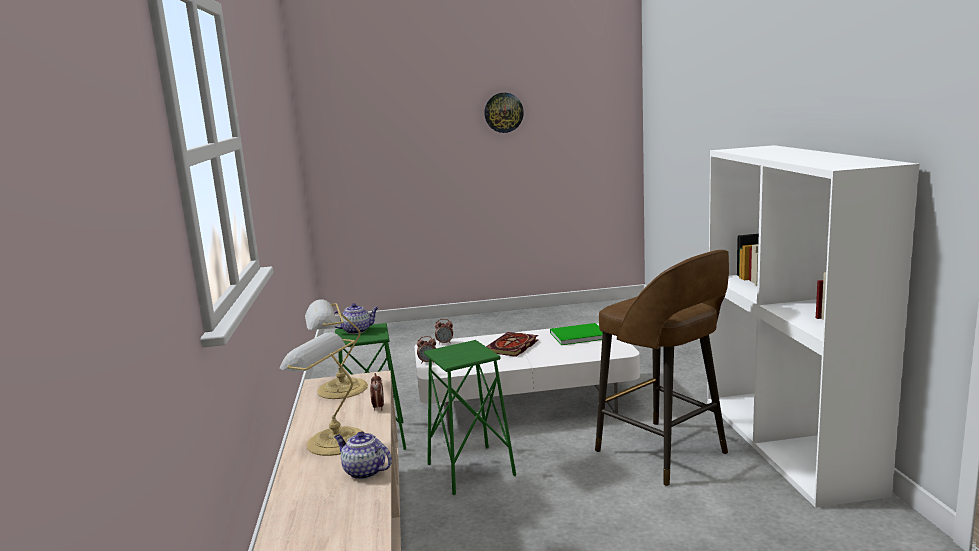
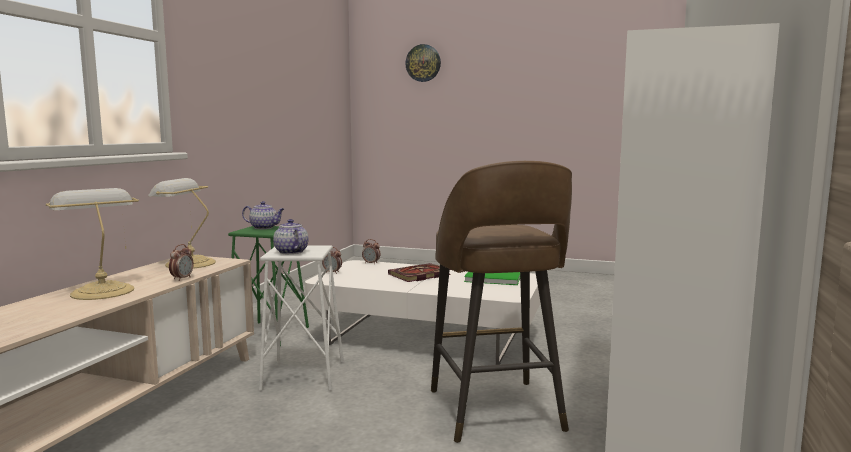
camera: 25 degrees right, 5 degrees down
teapot [334,432,392,480] -> teapot moved to [273,219,309,254]
green stool [424,340,516,495] -> white stool [259,245,344,391]
wall clock [484,93,524,133] -> wall clock moved to [405,44,441,82]

